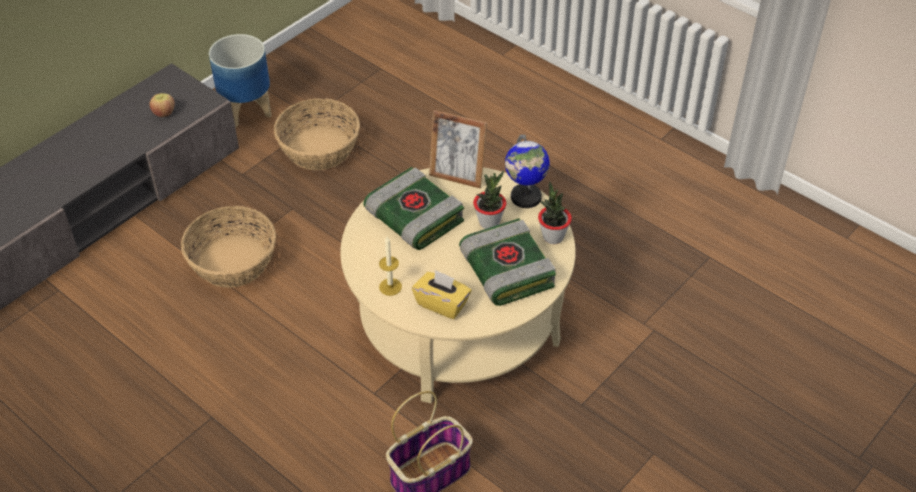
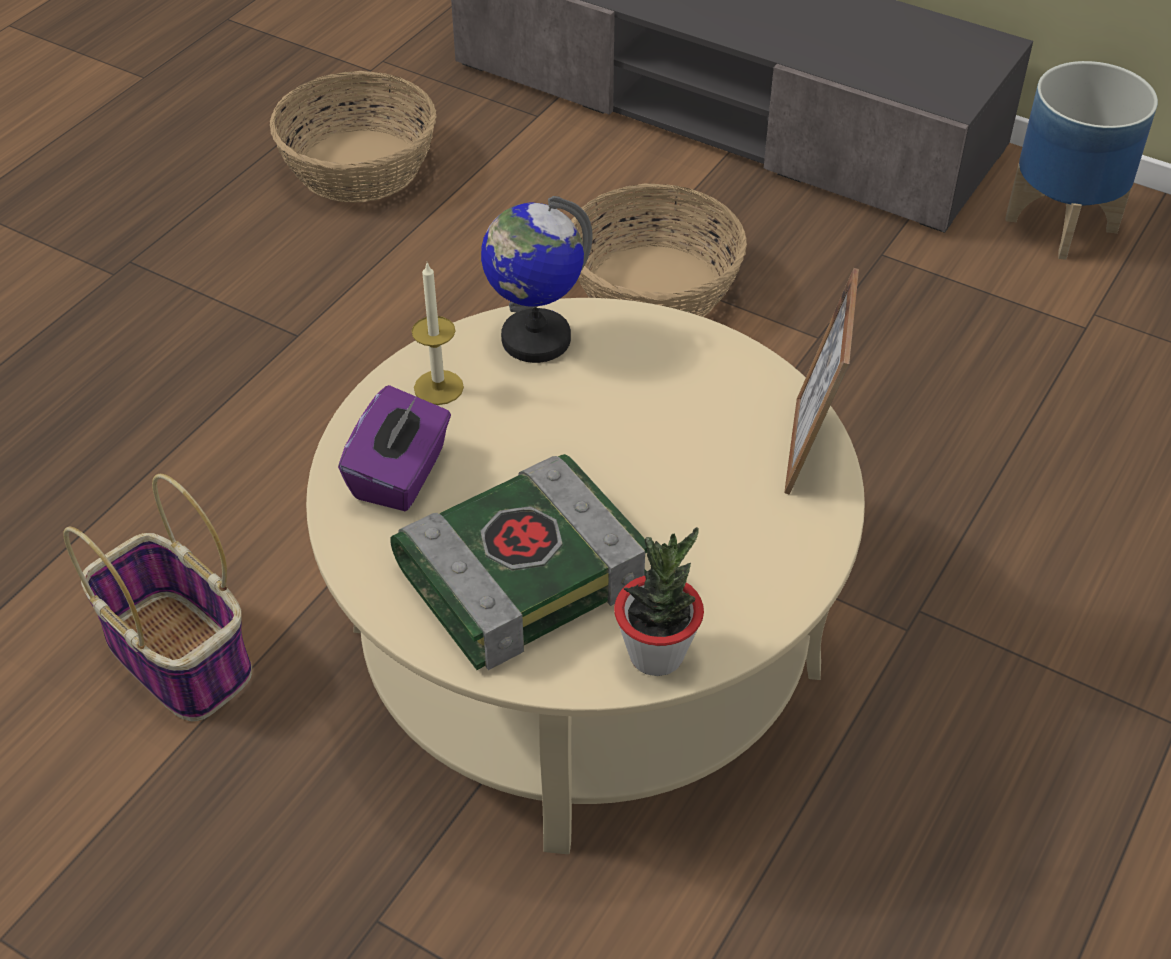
camera: 80 degrees right, 0 degrees up
apple [149,93,175,117] -> none
basket [274,98,360,170] -> basket moved to [270,71,437,203]
book [363,167,464,250] -> none
yellow tissue box [412,269,471,319] -> purple tissue box [338,385,451,511]
potted plant [473,171,506,229] -> none
globe [505,134,550,208] -> globe moved to [481,196,593,363]

